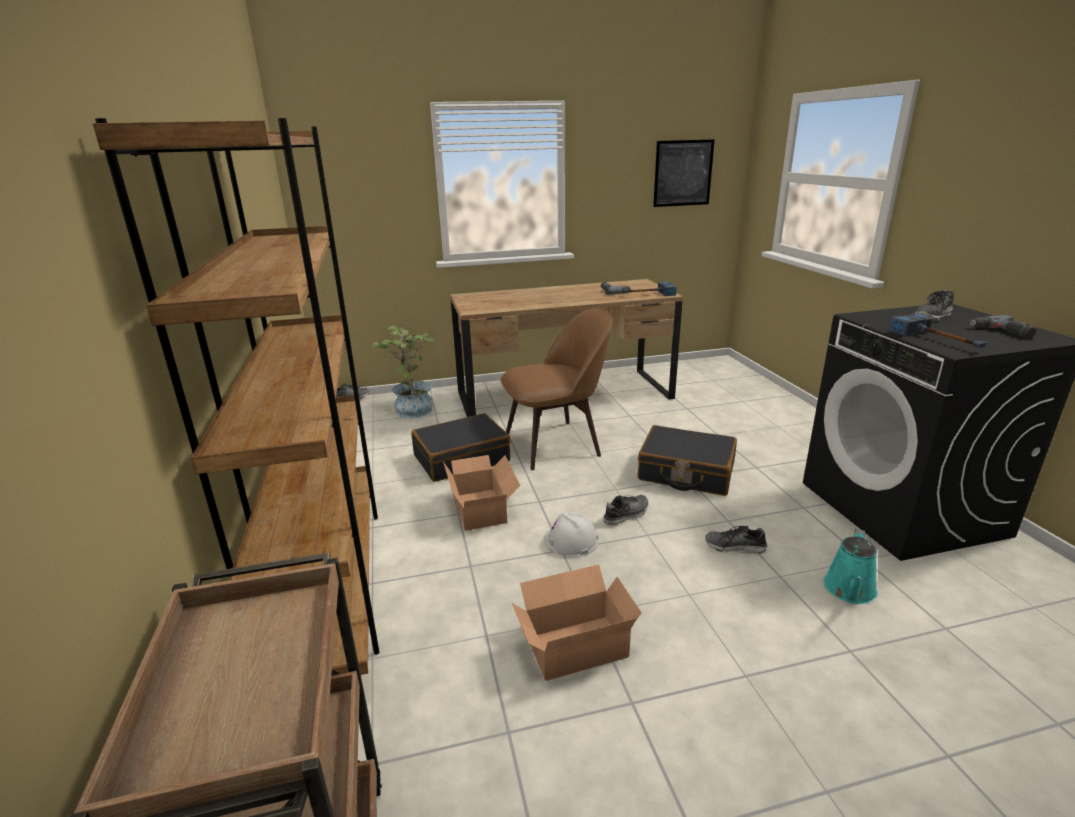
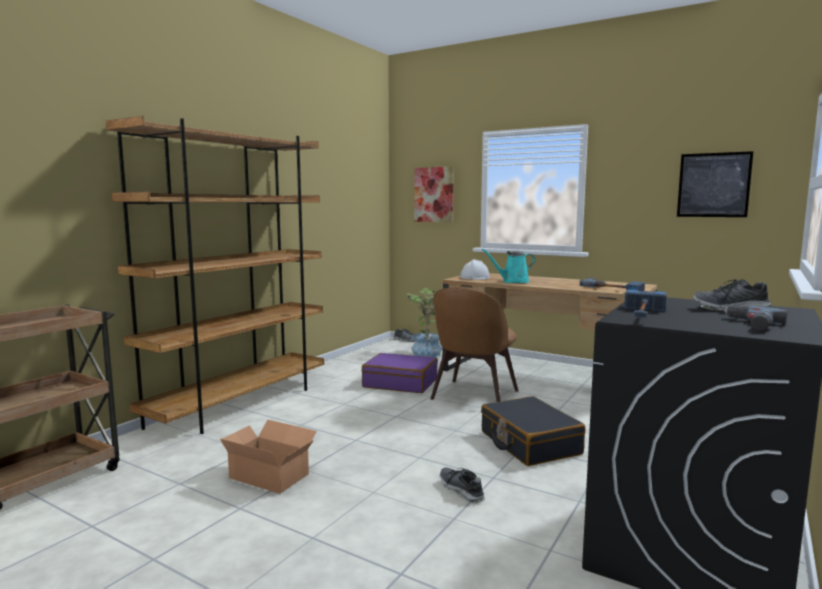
camera: 45 degrees right, 15 degrees down
black suitcase [411,413,510,482] -> purple suitcase [362,353,438,393]
cardboard box [443,455,520,531] -> none
brown chair [500,307,613,470] -> brown chair turned 90 degrees clockwise [430,288,518,402]
white hard hat [543,512,598,557] -> white hard hat moved to [460,259,490,280]
shoe [603,495,649,526] -> none
turquoise watering can [823,529,878,604] -> turquoise watering can moved to [482,249,535,283]
none -> picture [415,167,454,222]

